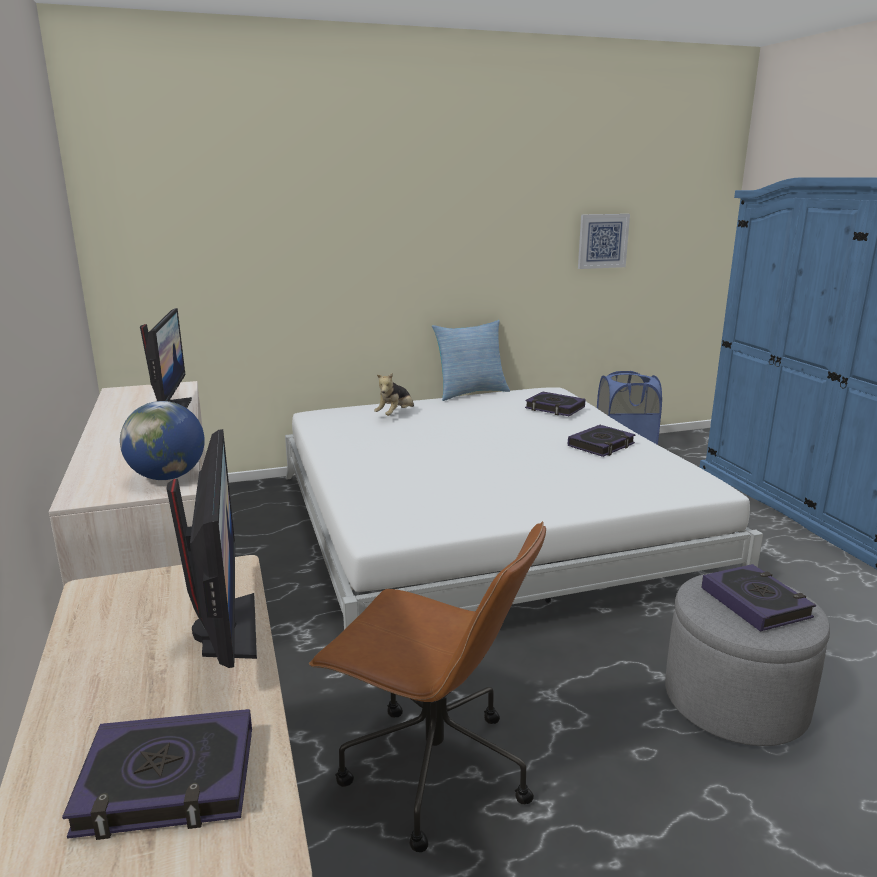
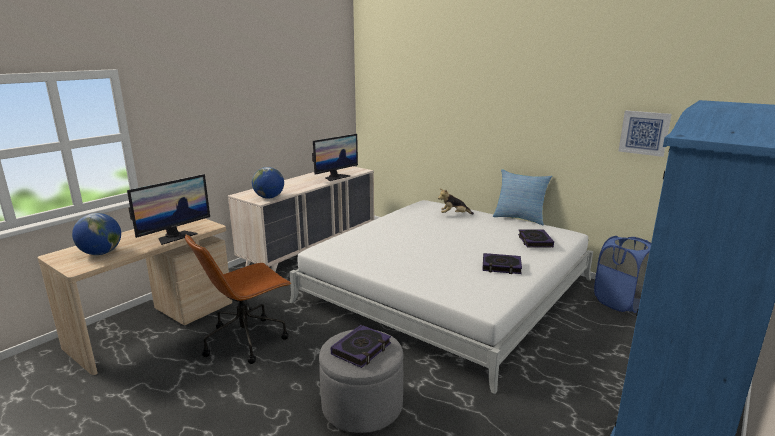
camera: 55 degrees right, 0 degrees up
book [62,709,252,840] -> globe [72,213,121,255]
brown office chair [309,521,546,852] -> brown office chair turned 60 degrees clockwise [185,234,292,364]

